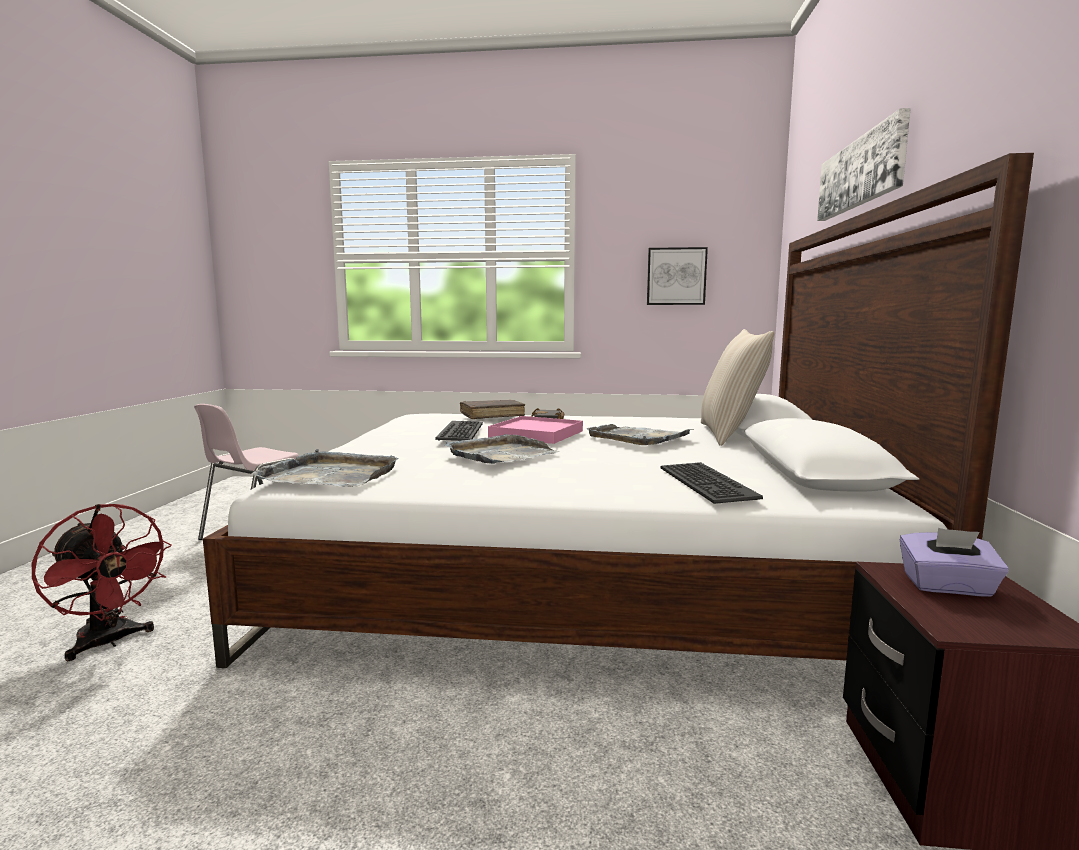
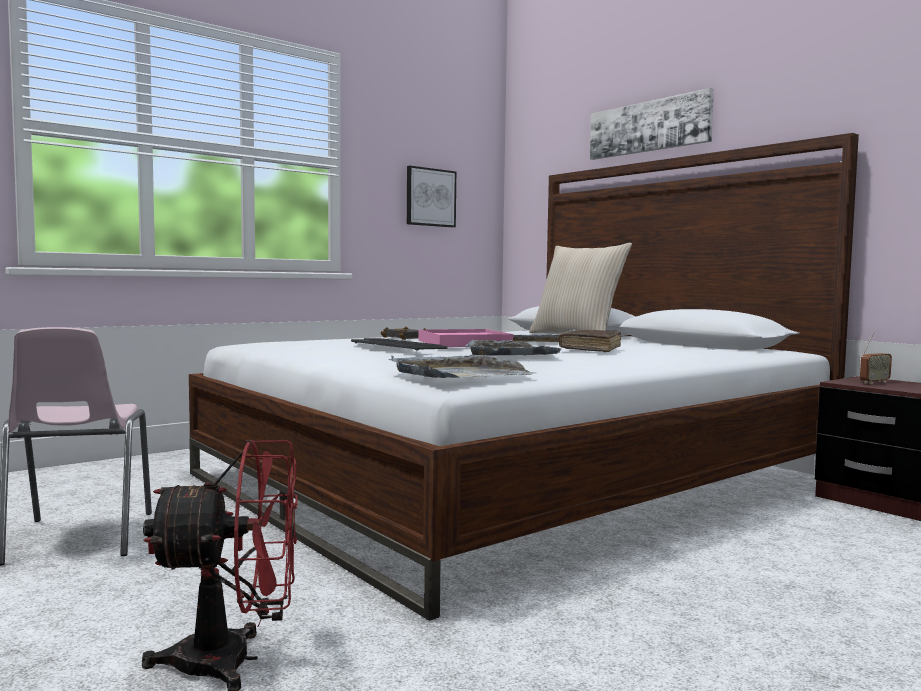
camera: 45 degrees left, 5 degrees down
brown book [460,399,525,419] -> brown book moved to [559,330,621,352]
keyboard [660,462,763,504] -> none
purple tissue box [900,528,1009,597] -> radio [860,332,892,384]

